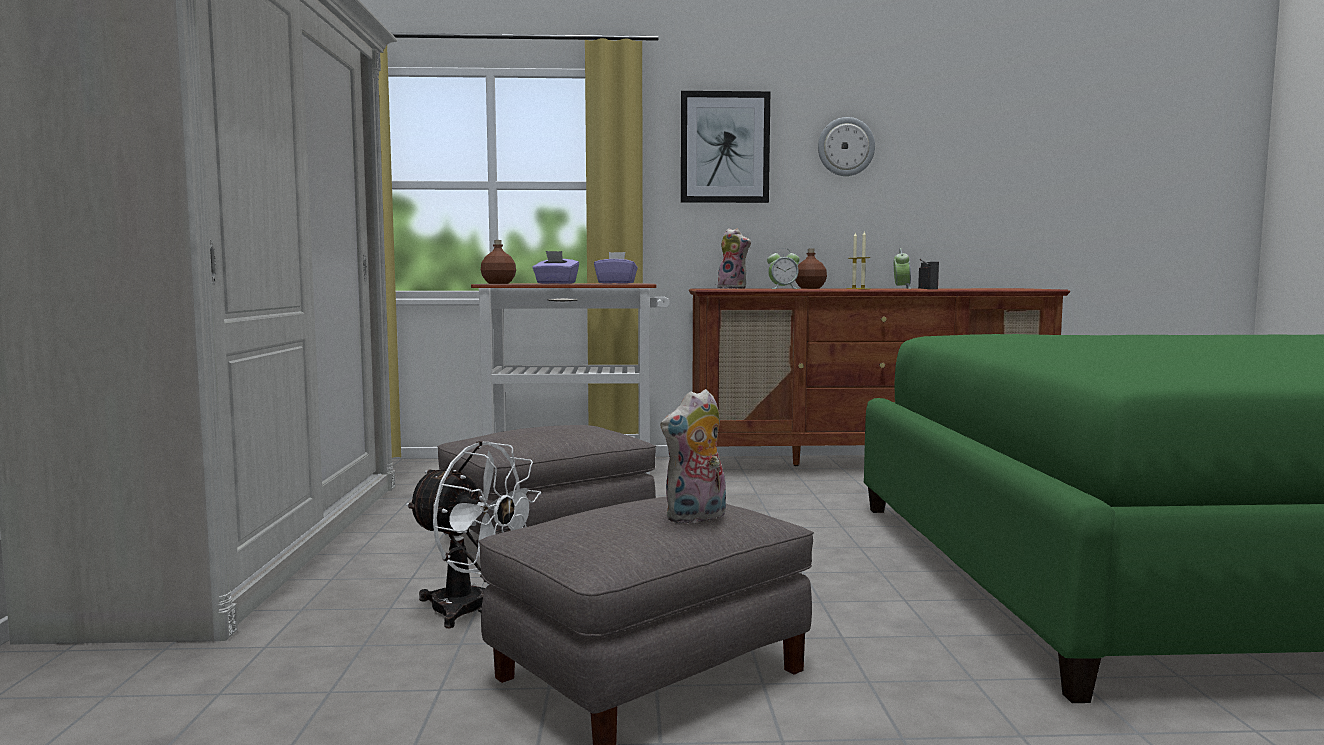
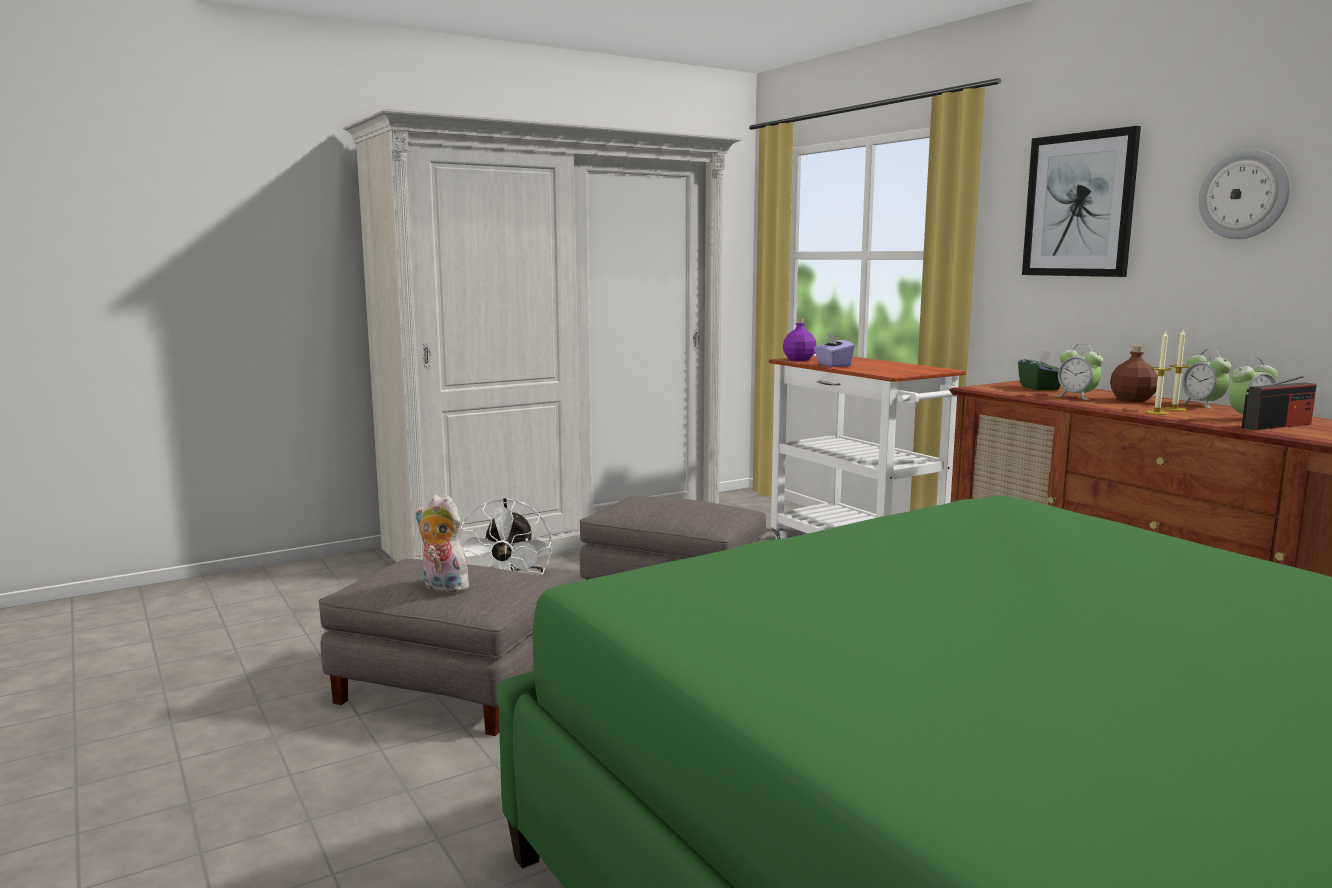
camera: 60 degrees right, 5 degrees up
brown bottle [481,240,516,284] -> purple bottle [783,318,816,361]
purple tissue box [594,252,638,284] -> none
plush toy [717,228,751,289] -> green tissue box [1018,350,1060,390]
none -> alarm clock [1180,349,1231,409]

